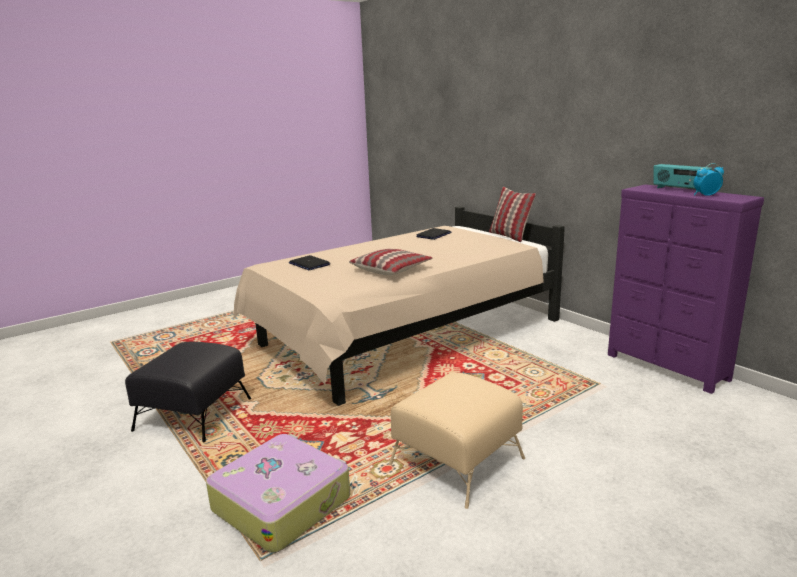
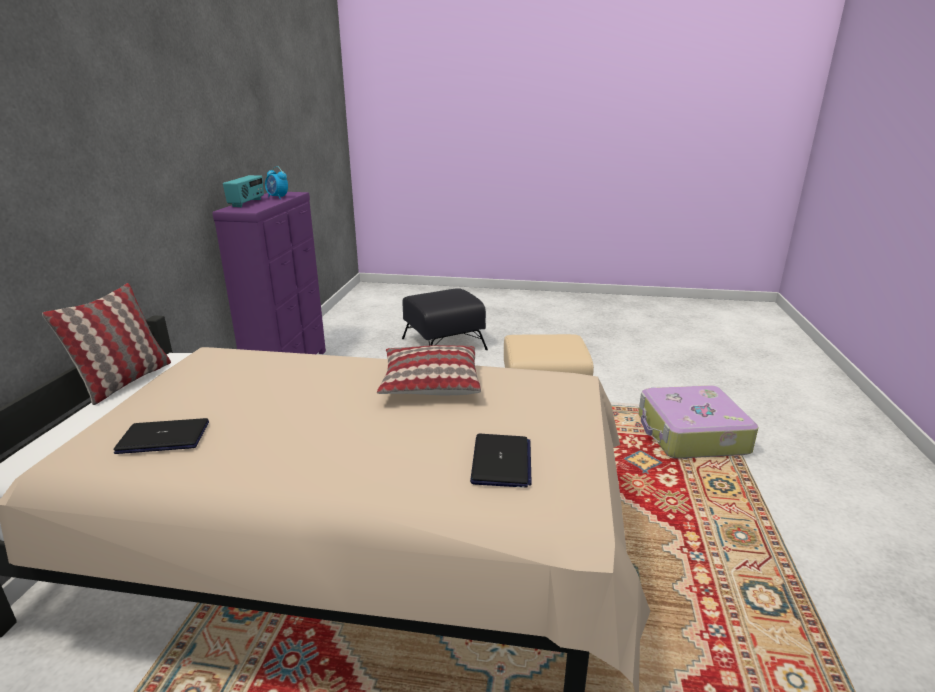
camera: 135 degrees left, 5 degrees up
black ottoman [125,342,251,442] -> black ottoman moved to [402,288,488,350]

